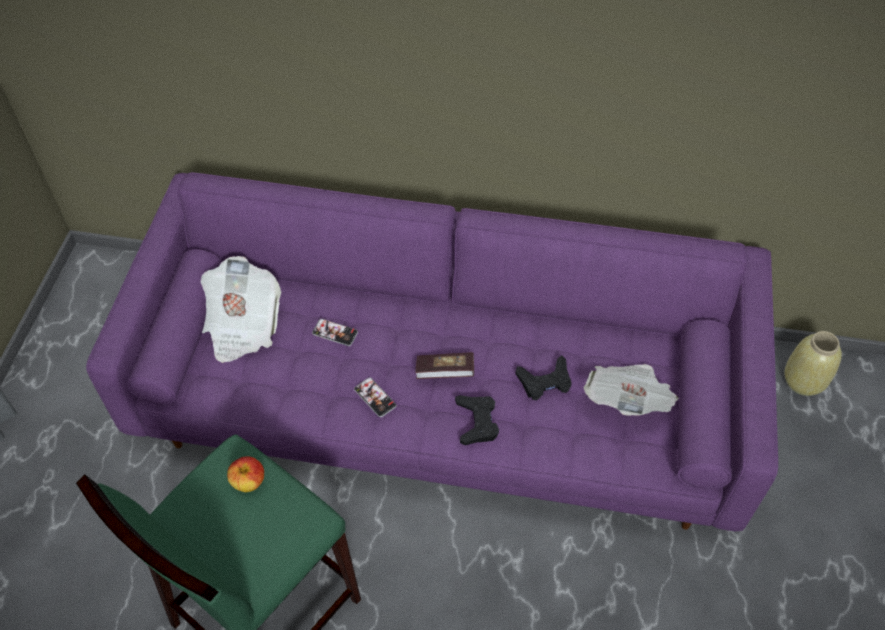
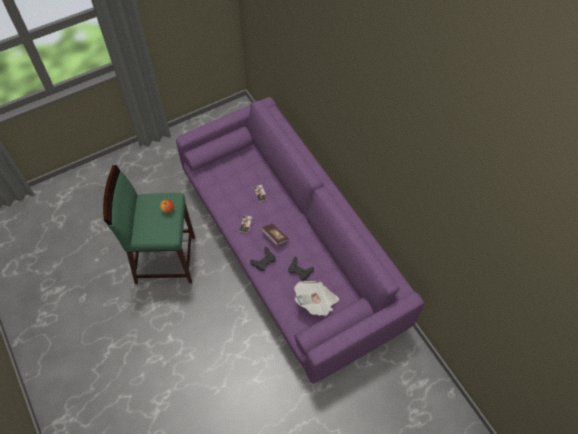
camera: 50 degrees right, 5 degrees up
newspaper [200,256,281,363] -> none
beige vase [785,331,842,396] -> none

